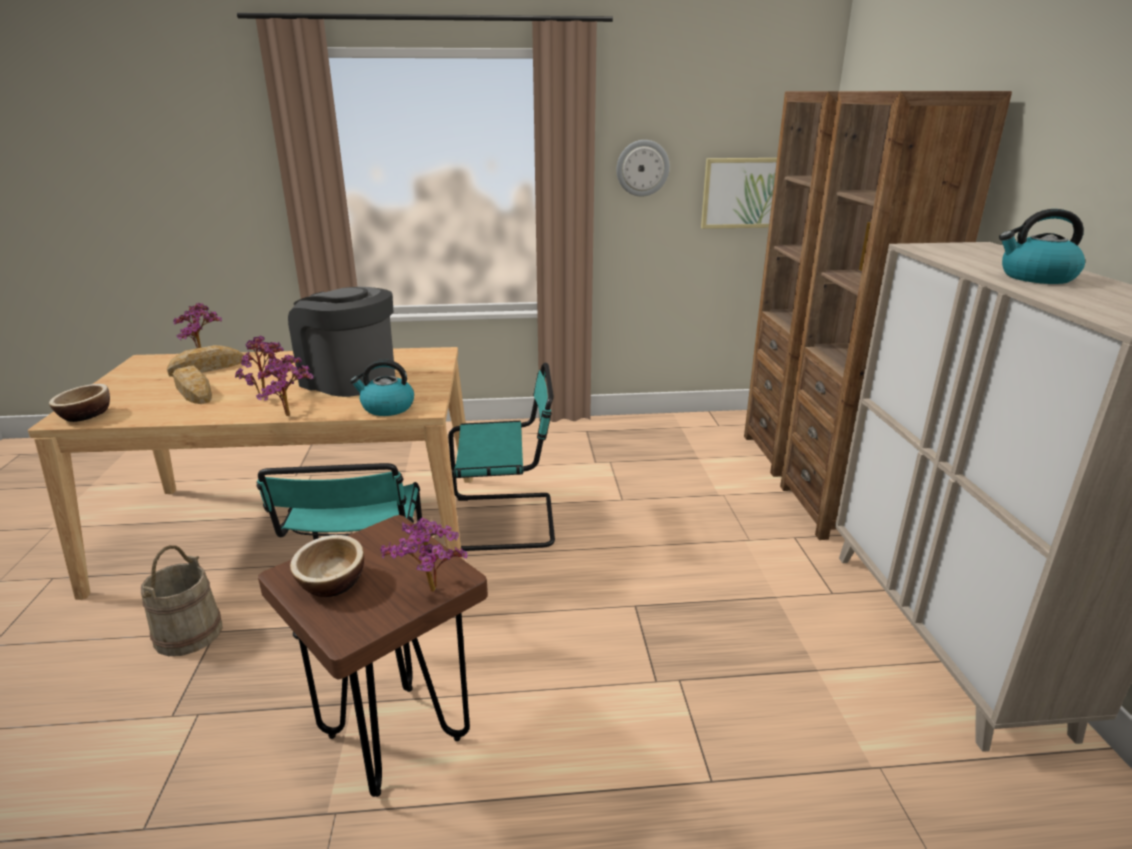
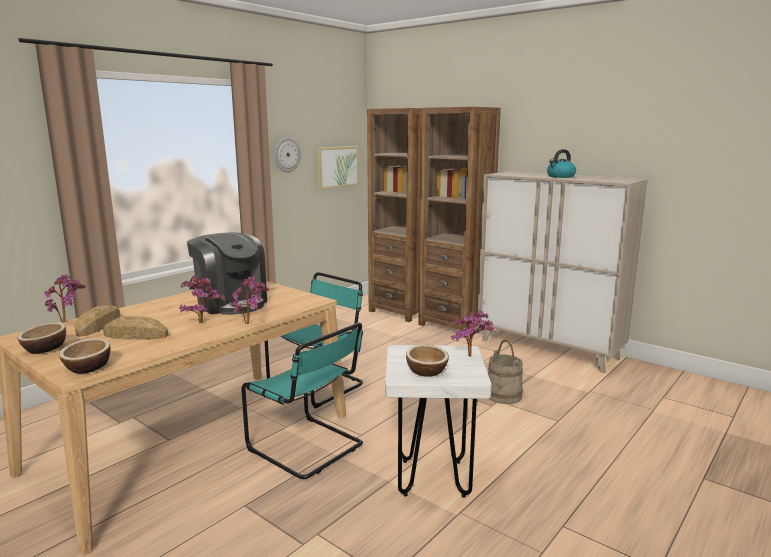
camera: 45 degrees left, 10 degrees down
beige bucket [141,545,223,656] -> beige bucket moved to [488,340,523,404]
brown stool [258,515,488,797] -> white stool [385,345,492,498]
coffee machine [288,287,395,397] -> coffee machine turned 120 degrees counterclockwise [187,232,267,315]
kettle [350,359,414,416] -> none
none -> bowl [17,323,66,354]

